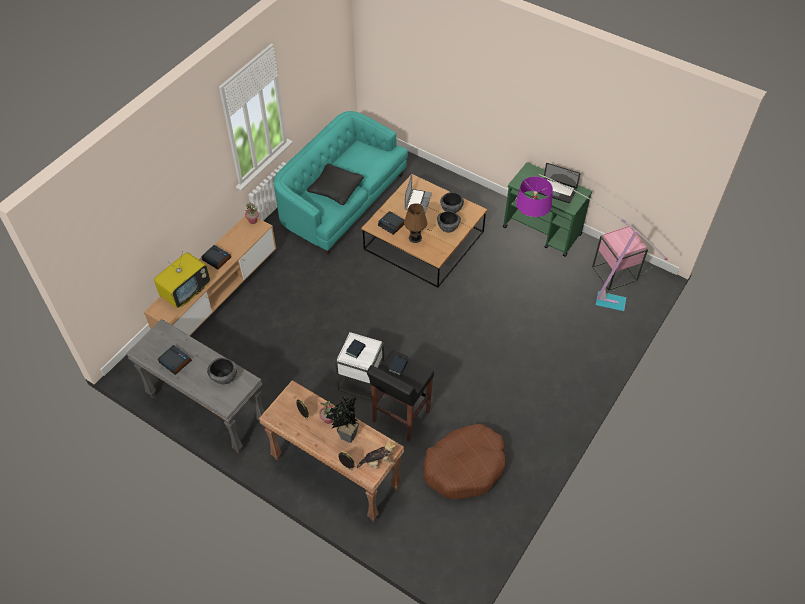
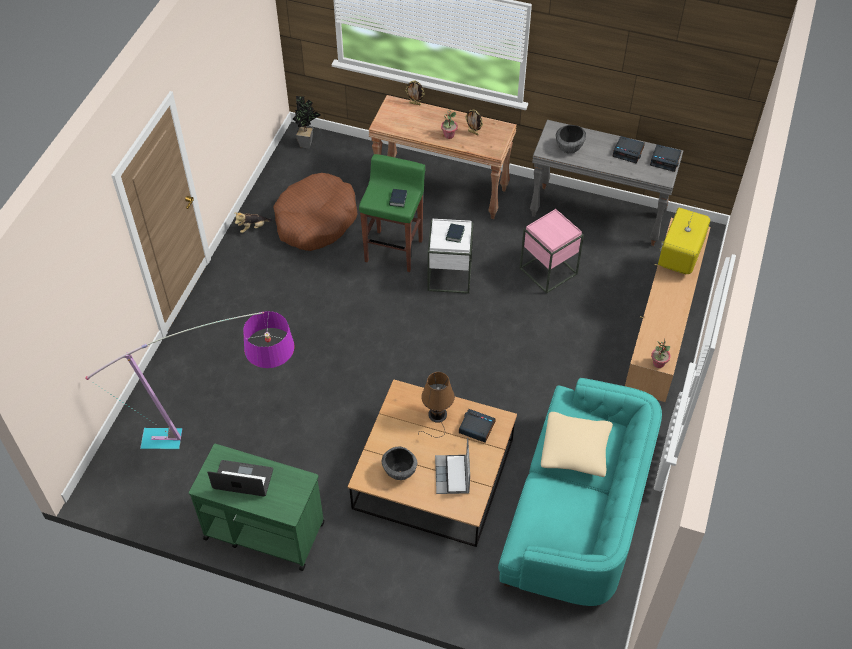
camera: 165 degrees right, 0 degrees up
alarm clock [201,245,231,269] -> alarm clock moved to [650,144,682,172]
black pillow [307,164,364,205] -> beige pillow [541,412,613,477]
potted plant [326,397,359,443] -> potted plant moved to [293,96,321,148]
plush toy [357,439,397,469] -> plush toy moved to [234,212,272,233]
black stool [367,351,434,441] -> green stool [359,154,425,272]
bowl [437,211,461,233] -> none
pink side table [592,226,648,290] -> pink side table moved to [520,209,584,294]

